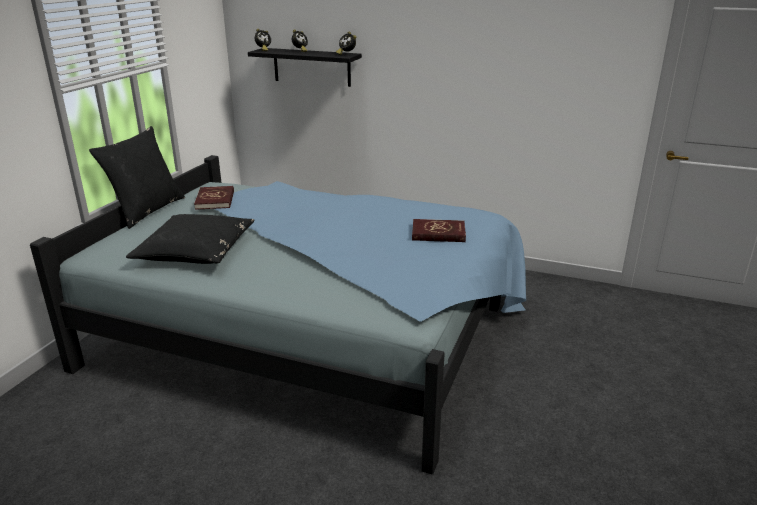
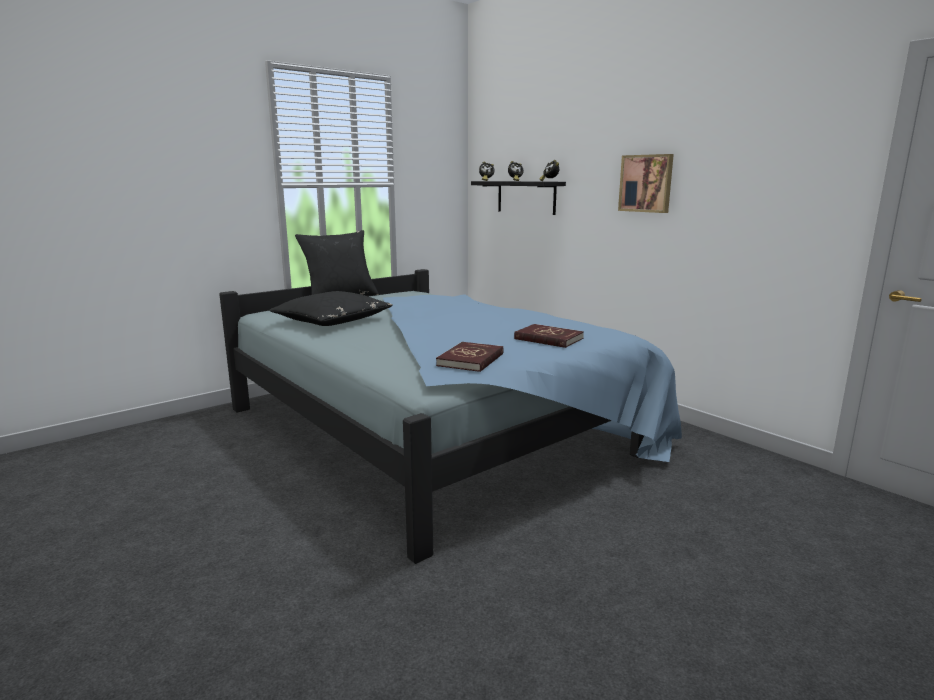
camera: 30 degrees right, 10 degrees down
red book [194,186,234,210] -> red book moved to [436,342,504,372]
none -> picture [618,154,674,213]

